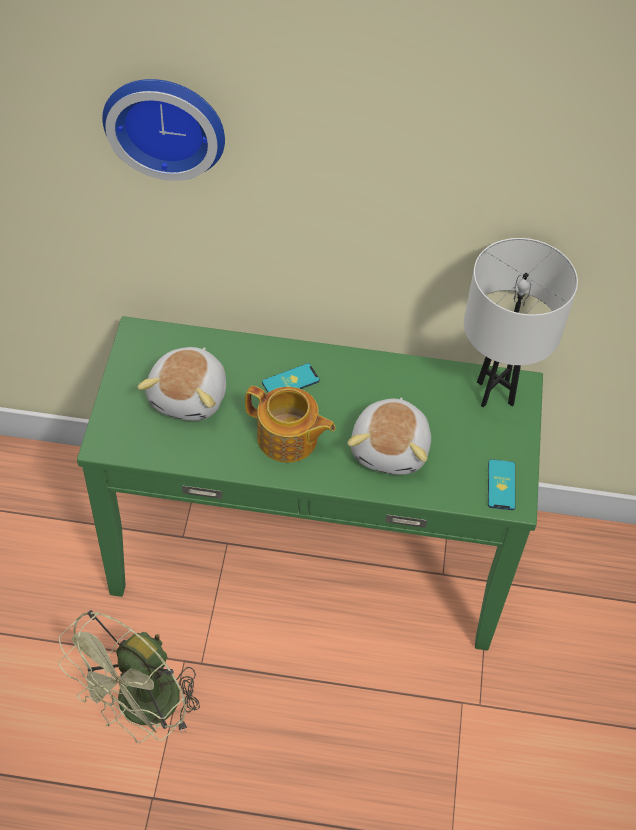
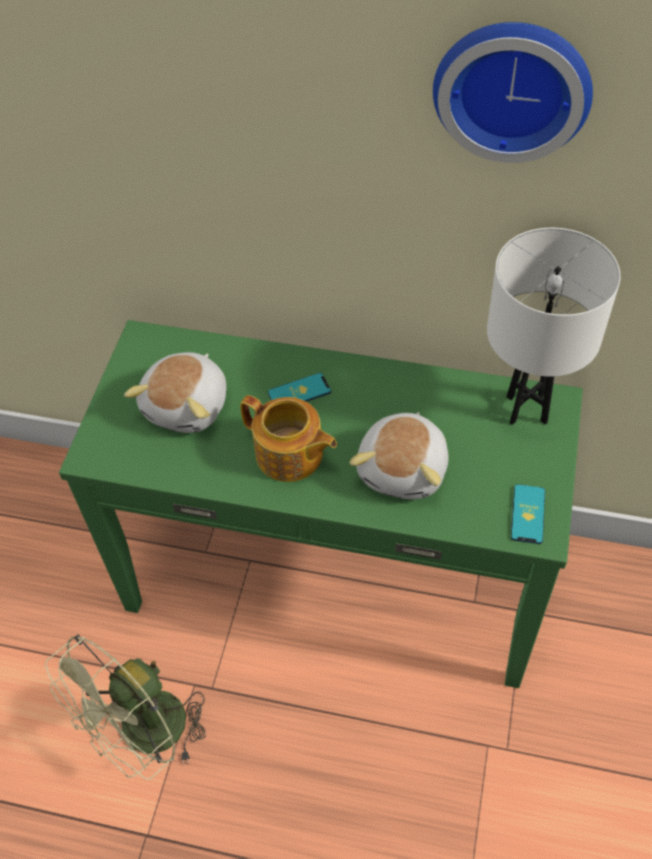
camera: 10 degrees right, 0 degrees up
wall clock [102,79,225,181] -> wall clock moved to [433,22,593,163]

